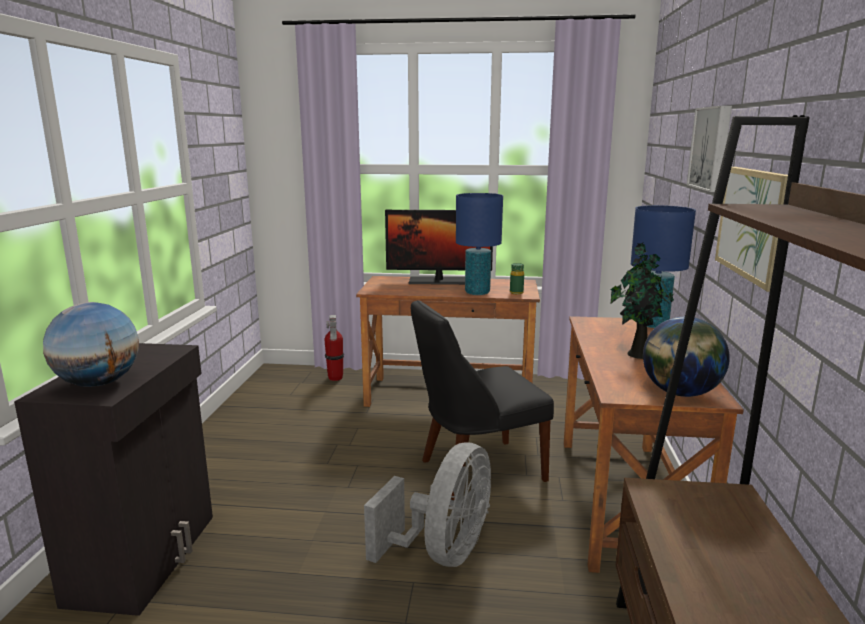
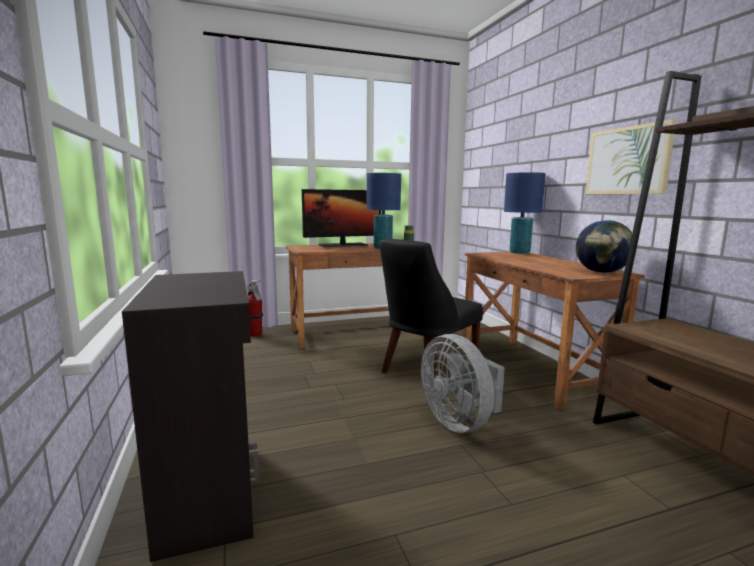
camera: 25 degrees left, 5 degrees down
globe [43,302,139,387] -> none
grey fan [364,442,491,567] -> grey fan turned 150 degrees clockwise [421,334,505,433]
potted plant [611,242,675,359] -> none
picture [687,106,732,192] -> none

